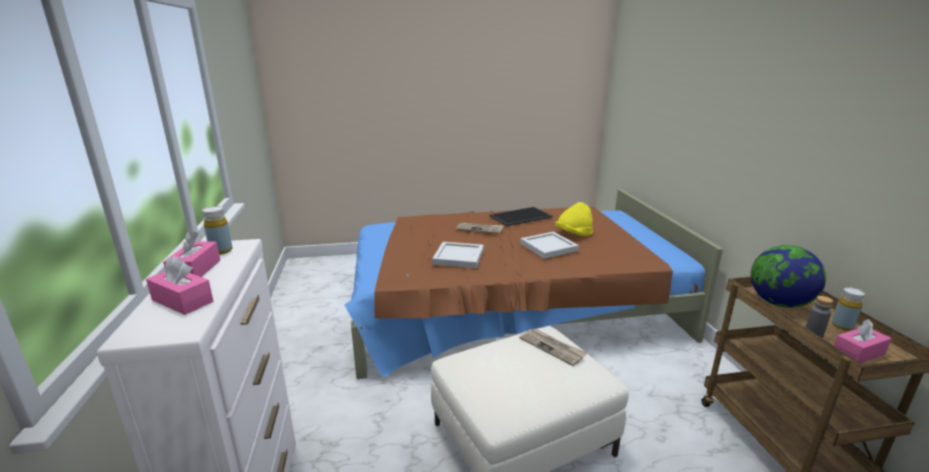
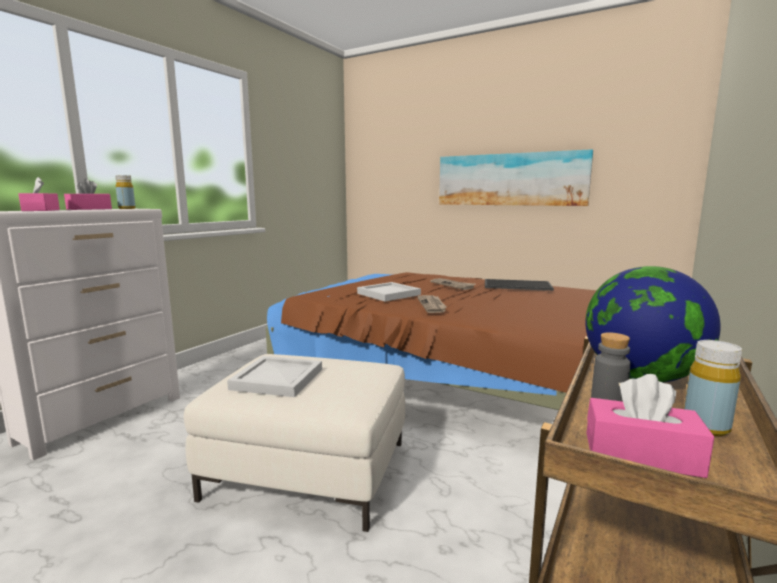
camera: 40 degrees right, 10 degrees down
newspaper [519,328,588,366] -> newspaper moved to [417,295,447,313]
white tray [520,232,579,259] -> white tray moved to [227,356,322,397]
yellow hat [555,202,593,236] -> none
none -> picture [439,149,593,206]

